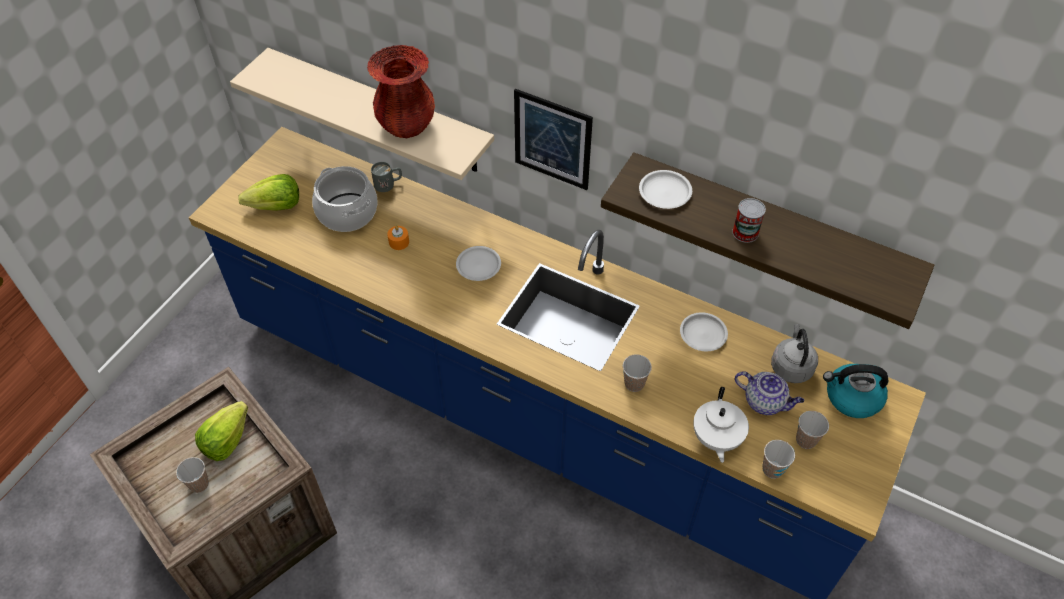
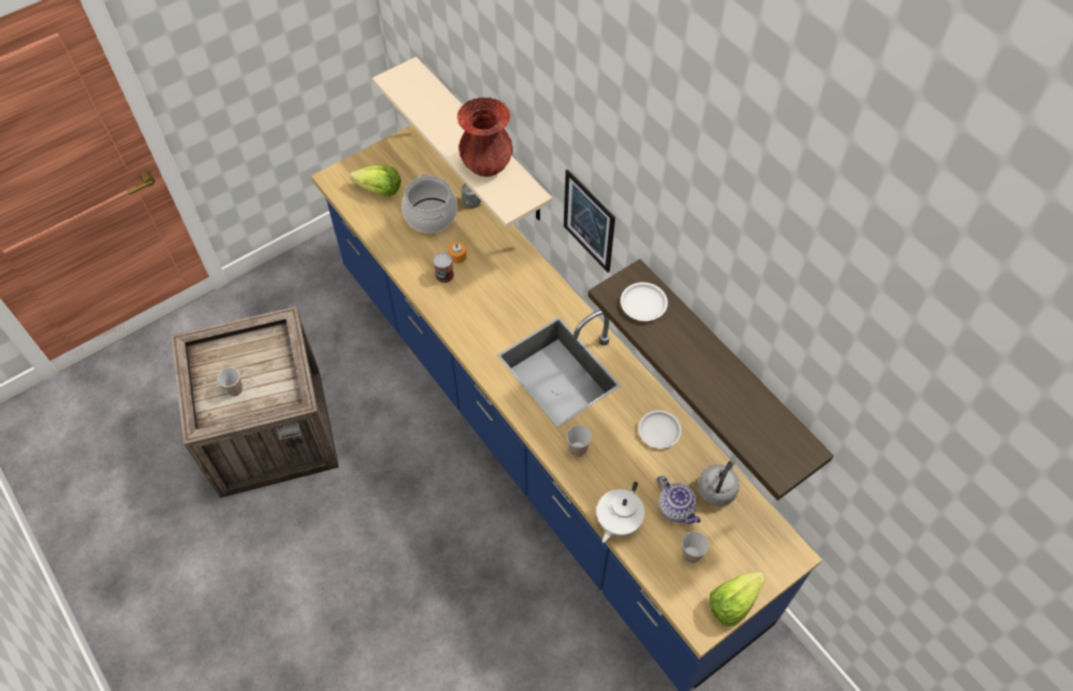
camera: 25 degrees right, 5 degrees up
lettuce [195,401,248,461] -> lettuce moved to [709,572,765,627]
white plate [456,246,501,281] -> none
can [732,198,766,243] -> can moved to [433,252,454,283]
cup [762,440,795,479] -> none
kettle [823,364,888,418] -> none

